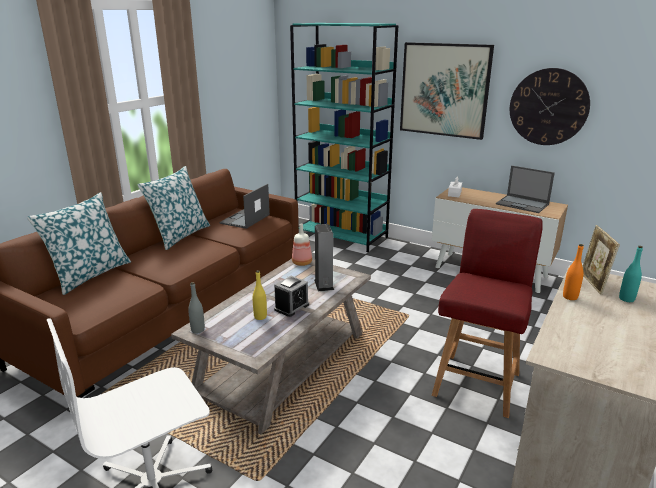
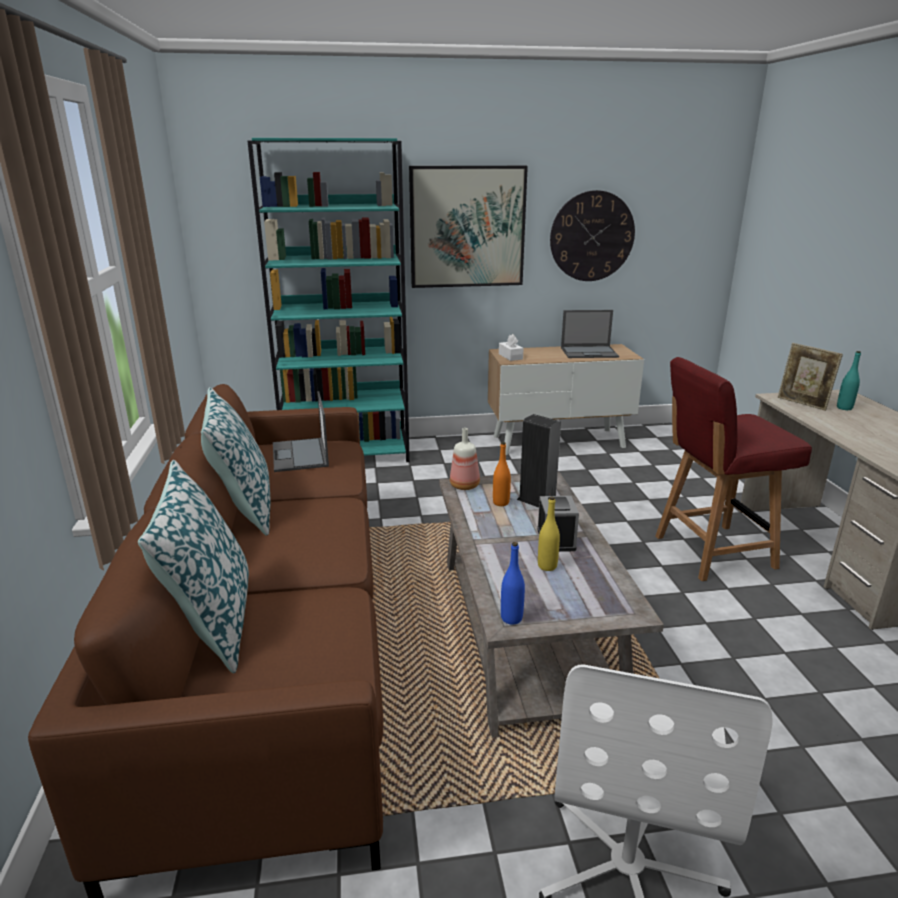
camera: 40 degrees left, 0 degrees up
grey bottle [188,282,205,333] -> blue bottle [501,542,525,625]
red chair [432,209,543,418] -> red chair turned 90 degrees counterclockwise [655,357,812,581]
orange bottle [563,244,584,300] -> orange bottle moved to [493,442,511,506]

